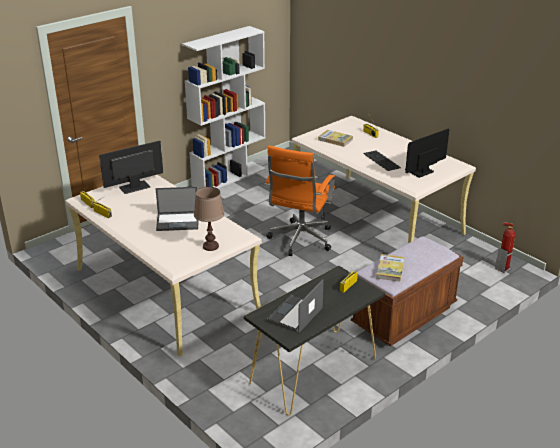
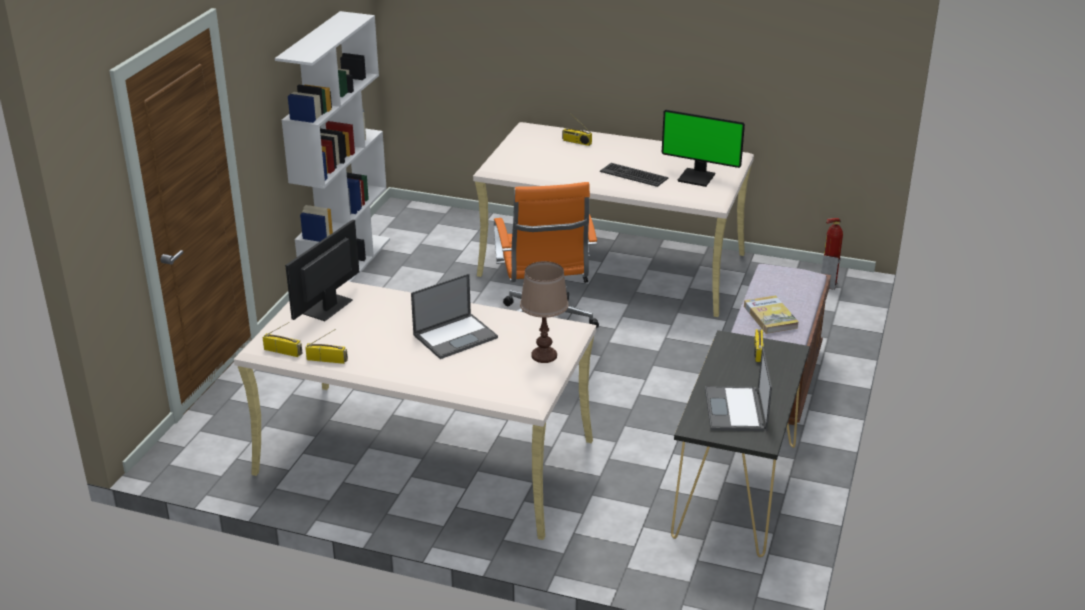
camera: 30 degrees left, 0 degrees up
book [318,130,353,147] -> none
monitor [405,129,449,178] -> monitor turned 90 degrees counterclockwise [662,110,745,187]

